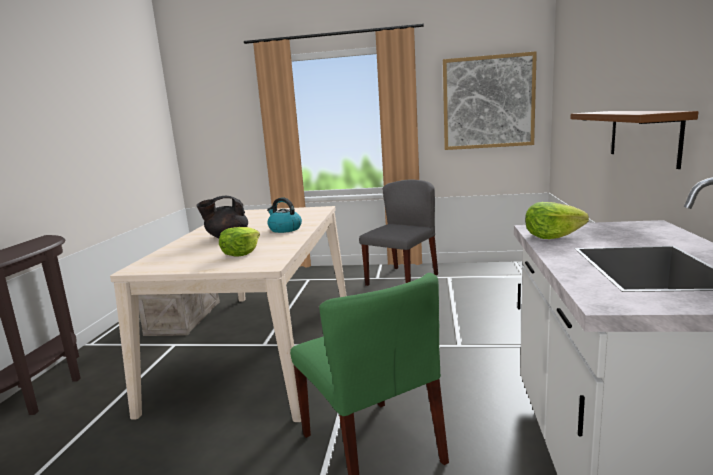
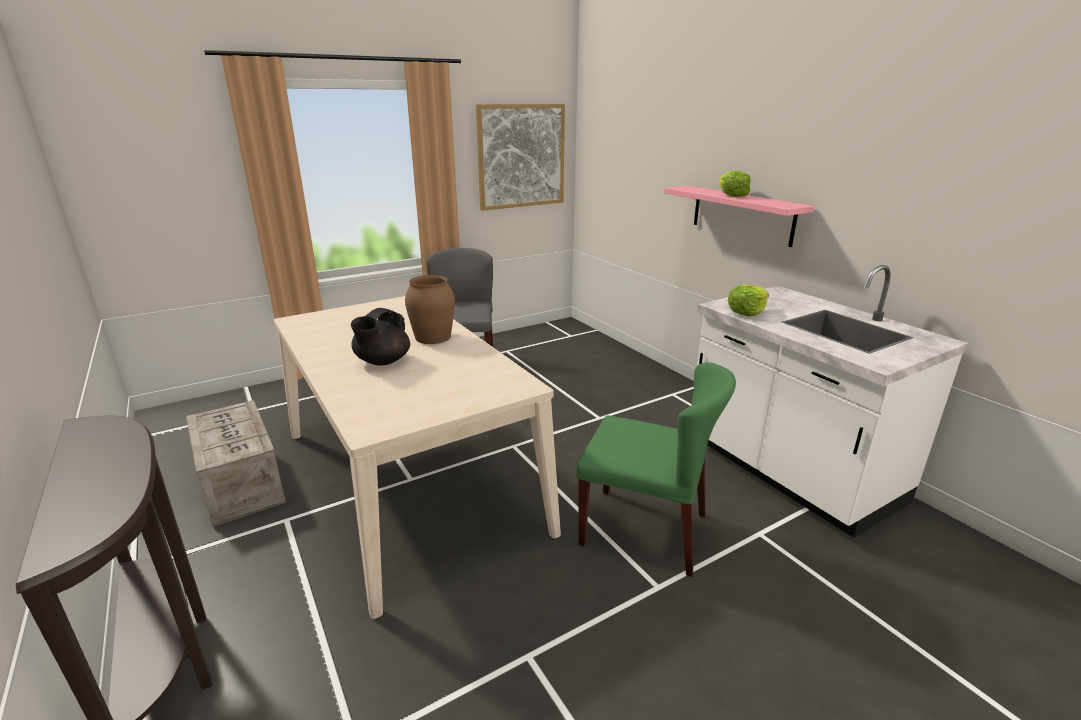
camera: 40 degrees left, 10 degrees up
lettuce [219,227,260,256] -> lettuce moved to [719,171,751,197]
kettle [267,198,302,233] -> brown vase [405,275,455,344]
brown shelf [570,111,698,169] -> pink shelf [664,186,814,247]

